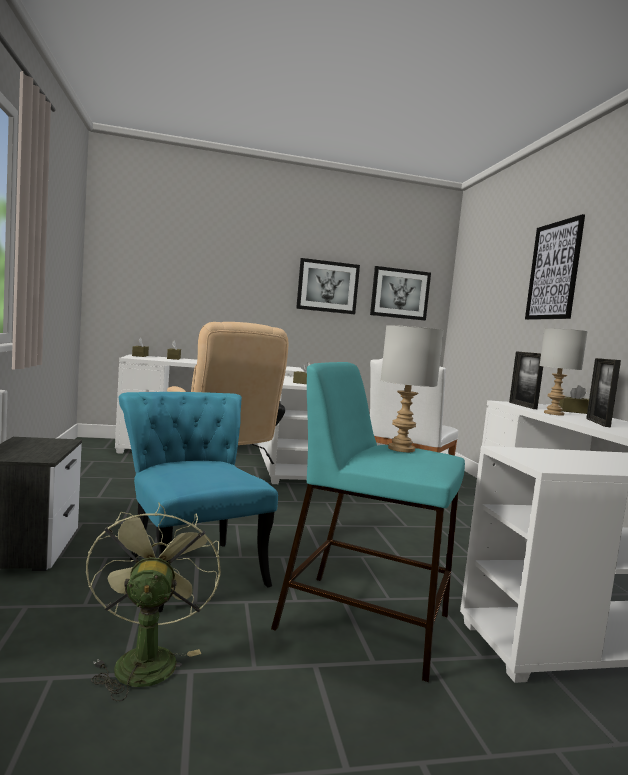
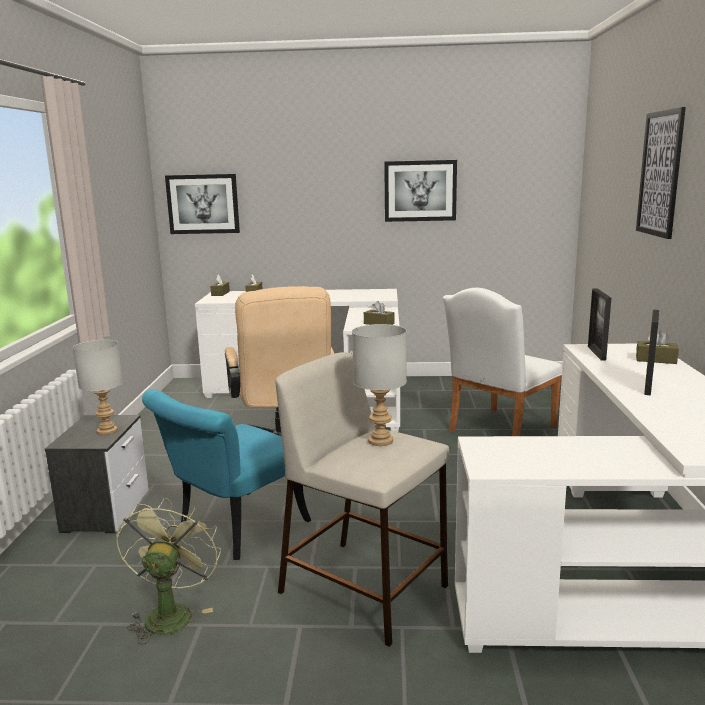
camera: 15 degrees right, 10 degrees up
turquoise chair [119,392,278,612] -> turquoise chair turned 120 degrees counterclockwise [142,389,311,560]
turquoise stool [271,362,465,682] -> beige stool [275,352,449,647]
picture [370,266,431,320] -> picture moved to [165,174,240,234]
grey table lamp [540,328,588,416] -> grey table lamp moved to [73,340,123,435]

